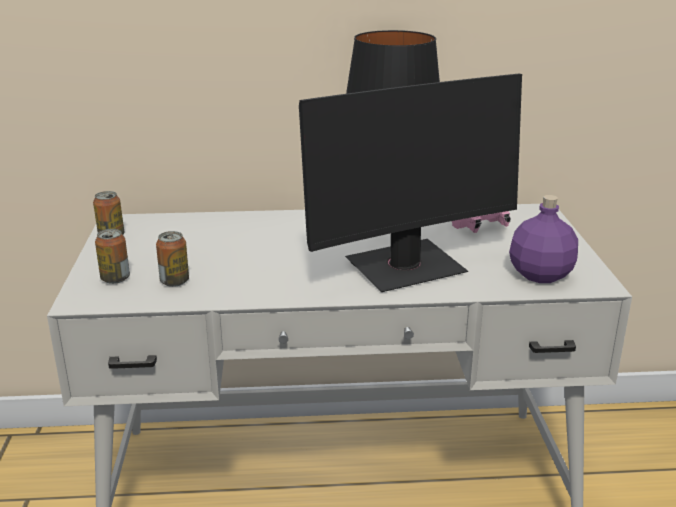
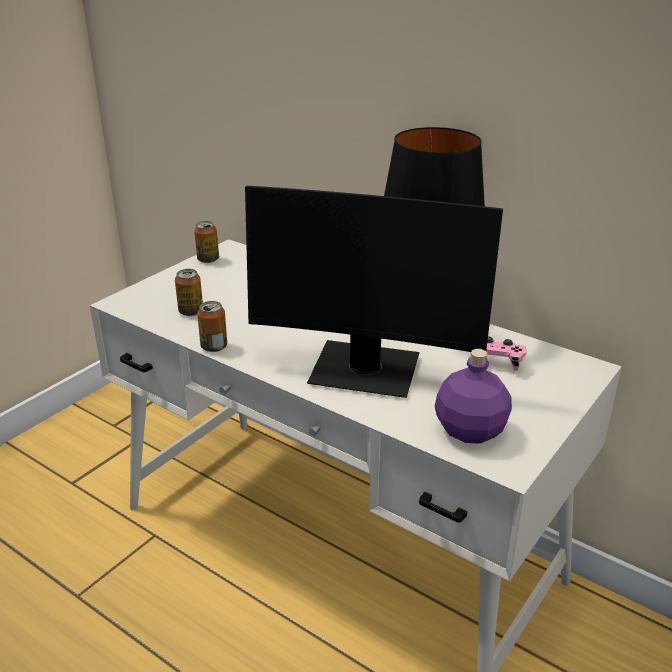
camera: 40 degrees right, 5 degrees up
can [95,229,130,284] -> can moved to [197,301,227,352]

